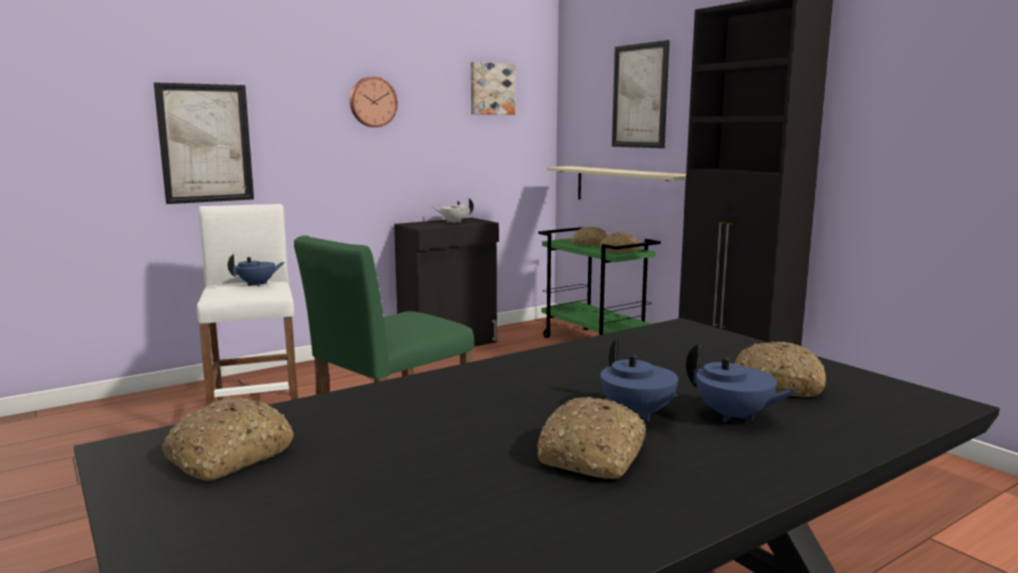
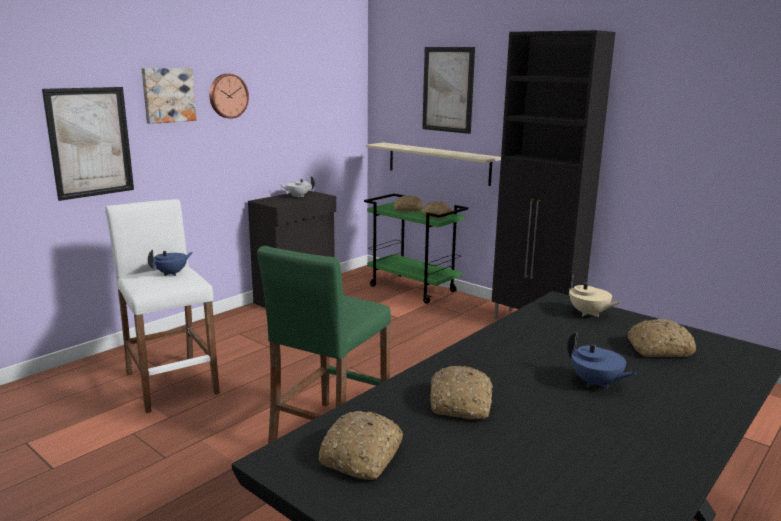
camera: 15 degrees left, 5 degrees up
picture [471,62,515,115] -> picture moved to [141,68,196,124]
bread [537,397,646,479] -> bread moved to [430,366,493,419]
blue teapot [686,343,797,422] -> none
none -> beige teapot [565,274,621,317]

